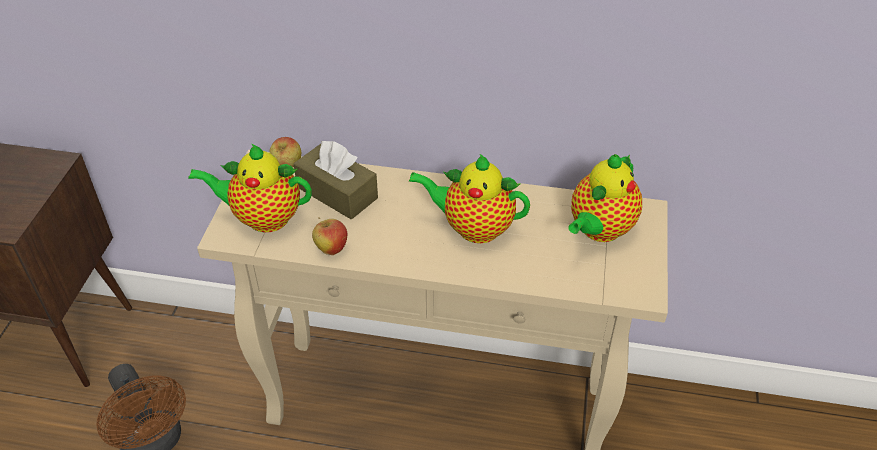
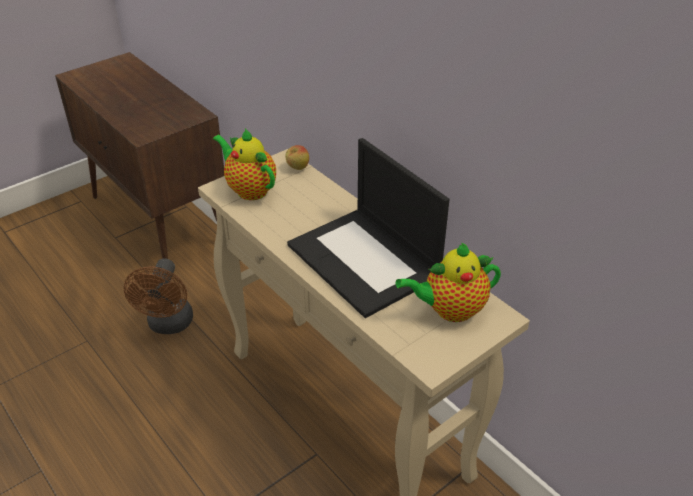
camera: 40 degrees right, 5 degrees down
brown tissue box [293,141,378,220] -> none
apple [312,217,347,255] -> none
teapot [408,154,530,243] -> laptop [287,138,449,318]

